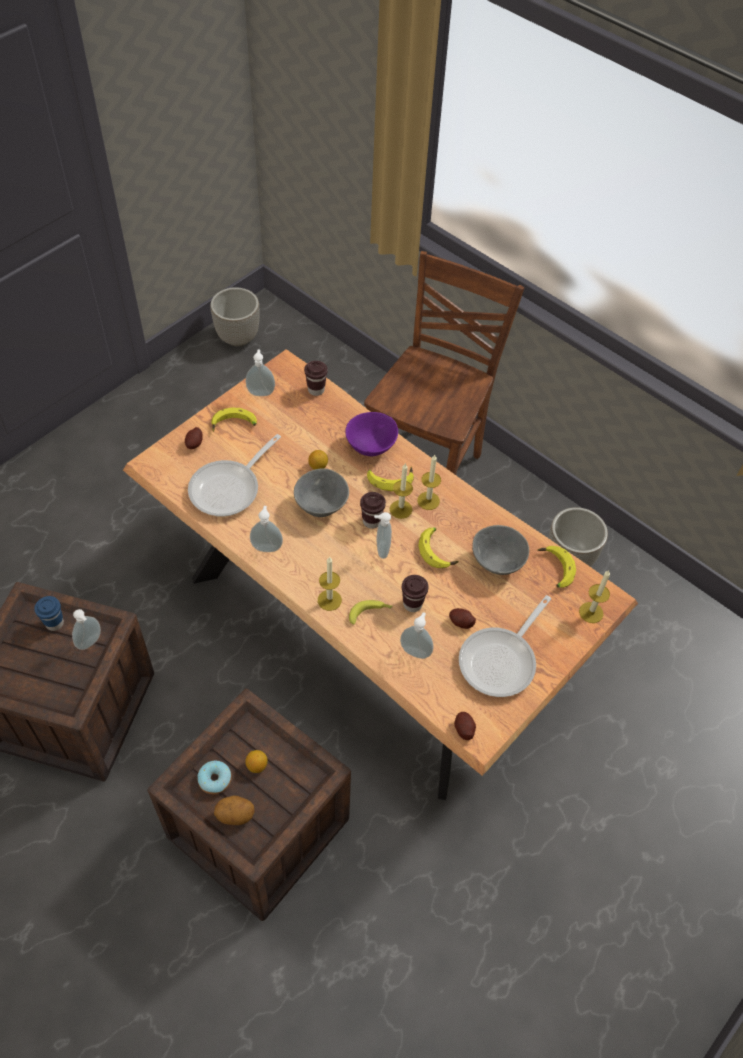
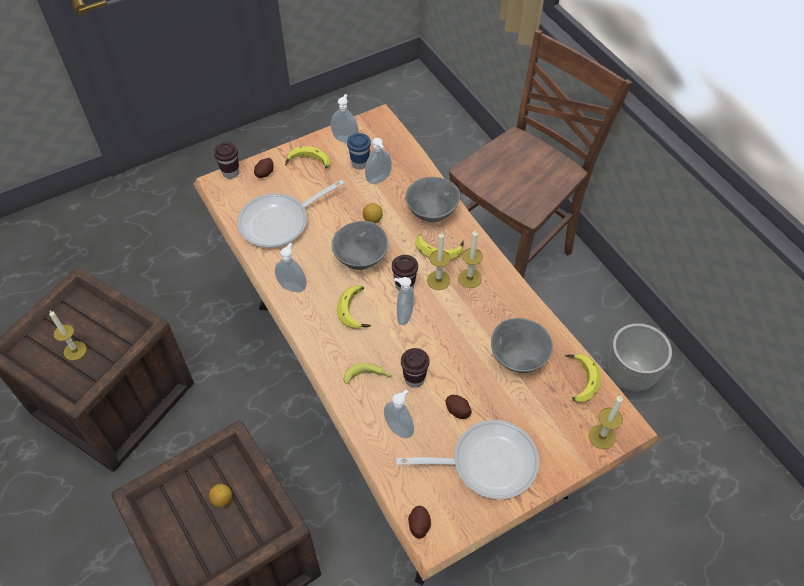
camera: 20 degrees right, 0 degrees up
blue cup [34,596,64,631] -> blue cup moved to [347,133,371,170]
soap dispenser [72,609,101,650] -> soap dispenser moved to [365,138,392,184]
donut [198,761,232,794] -> none
planter [210,287,259,346] -> none
potato [214,795,254,825] -> none
brown cup [304,361,328,396] -> brown cup moved to [214,142,239,179]
candle [318,557,342,611] -> candle moved to [49,311,87,361]
purple bowl [345,412,398,456] -> grey bowl [405,177,460,222]
banana [418,528,459,568] -> banana moved to [336,285,371,329]
frying pan [459,595,551,697] -> frying pan turned 150 degrees counterclockwise [396,420,539,499]

